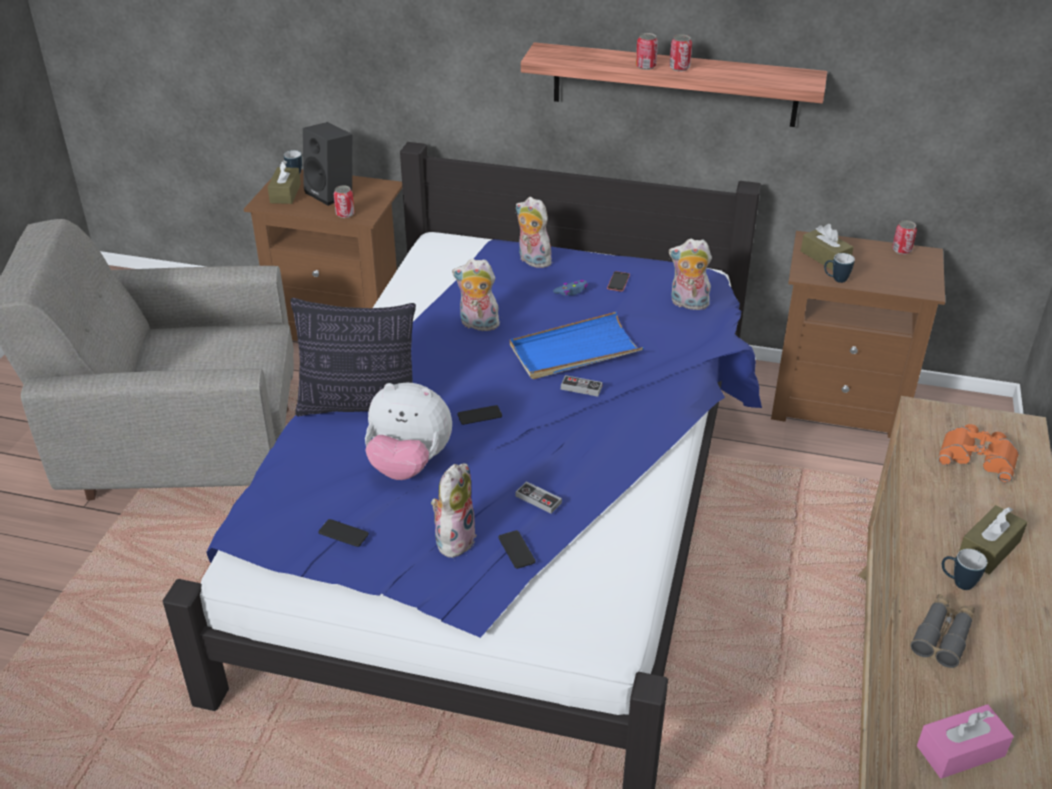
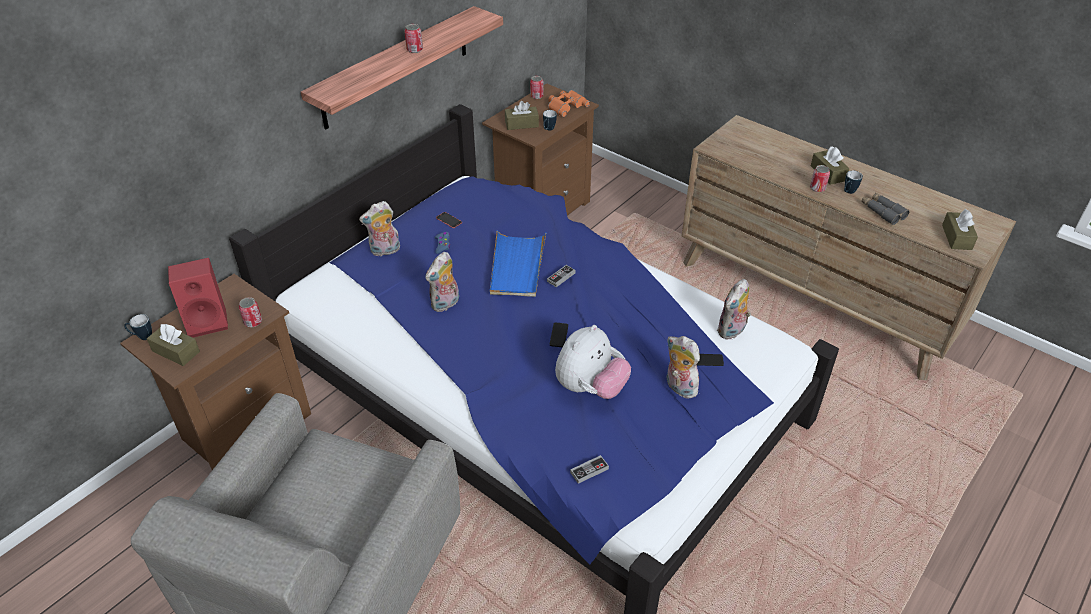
camera: 65 degrees left, 5 degrees up
pillow [290,298,416,416] -> none
black speaker [303,122,352,206] -> red speaker [168,258,228,338]
phone [318,519,369,547] -> none
game controller [516,481,562,514] -> game controller moved to [570,455,609,484]
can [636,33,658,70] -> can moved to [810,165,830,192]
plush toy [669,239,712,310] -> plush toy moved to [717,279,751,340]
pink tissue box [917,704,1014,779] -> brown tissue box [942,209,978,250]
orange binoculars [938,424,1019,483] -> orange binoculars moved to [548,90,590,117]

